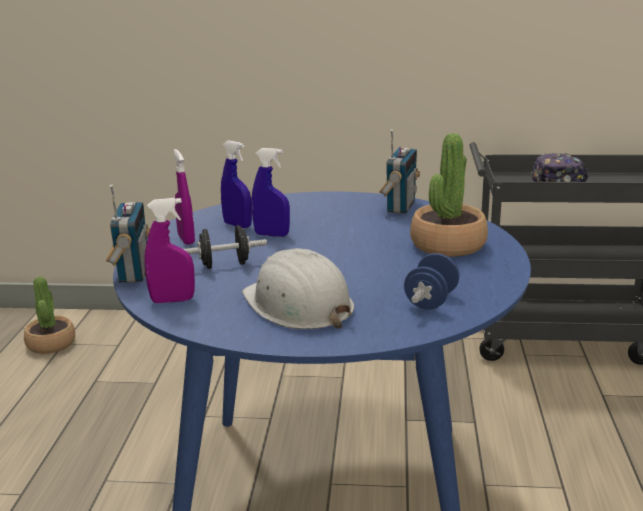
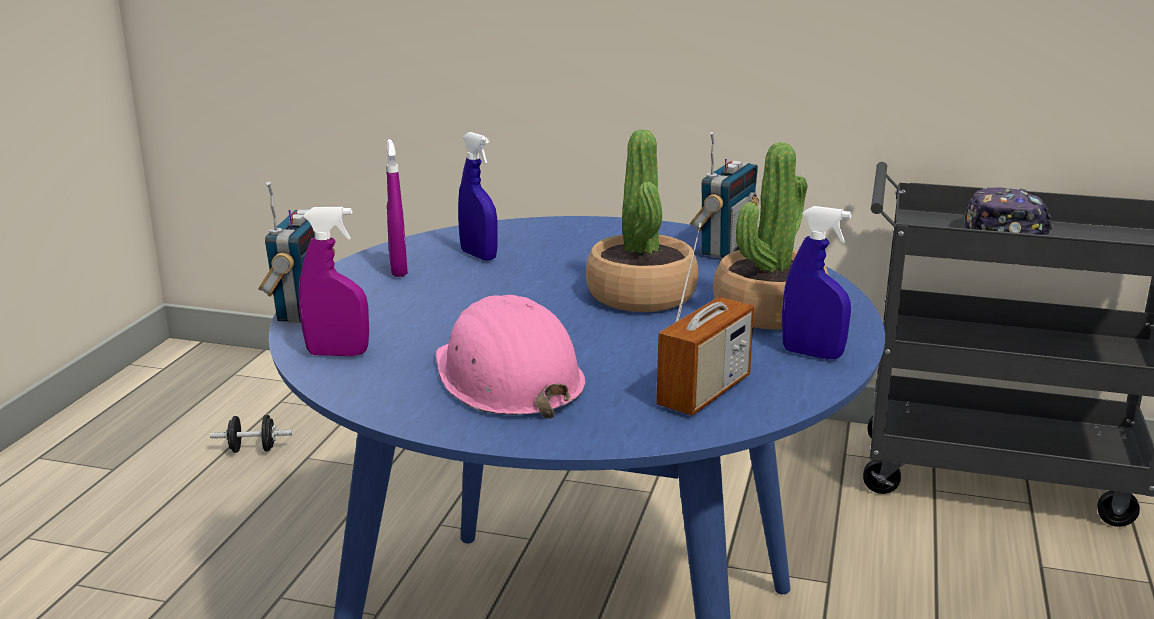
camera: 10 degrees right, 0 degrees up
potted plant [24,276,75,354] -> potted plant moved to [586,129,698,312]
black dumbbell [184,225,267,269] -> black dumbbell moved to [210,415,292,453]
white hard hat [242,248,354,329] -> pink hard hat [436,295,586,419]
blue spray bottle [252,148,290,237] -> blue spray bottle moved to [782,206,852,359]
blue dumbbell [404,253,459,310] -> radio [656,223,754,416]

